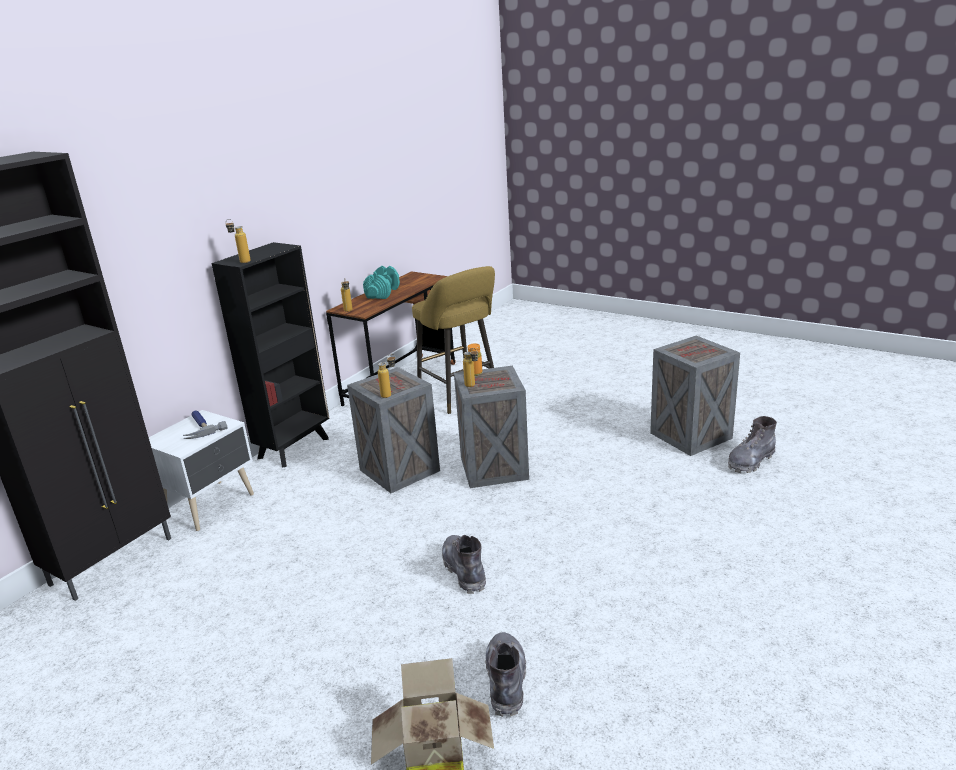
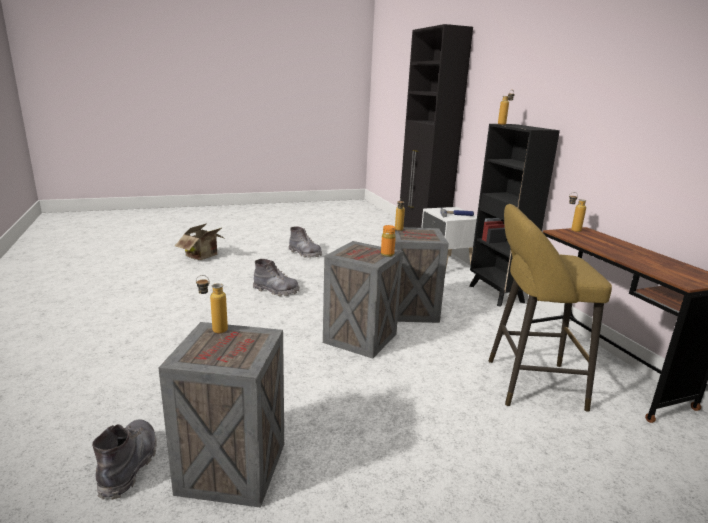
camera: 125 degrees right, 5 degrees down
turquoise dumbbell [363,266,400,299] -> none
bottle [463,348,478,387] -> bottle moved to [196,275,228,333]
grey boot [485,632,526,717] -> grey boot moved to [289,226,322,258]

